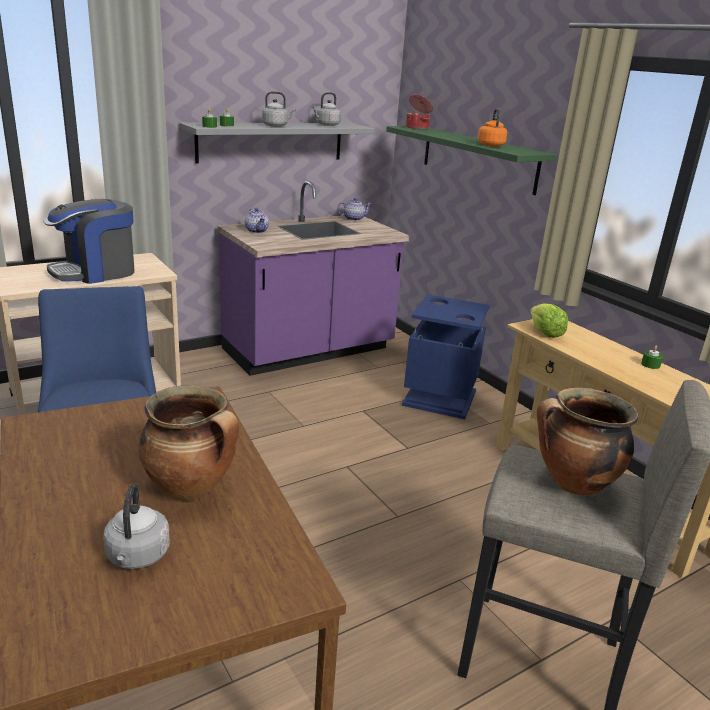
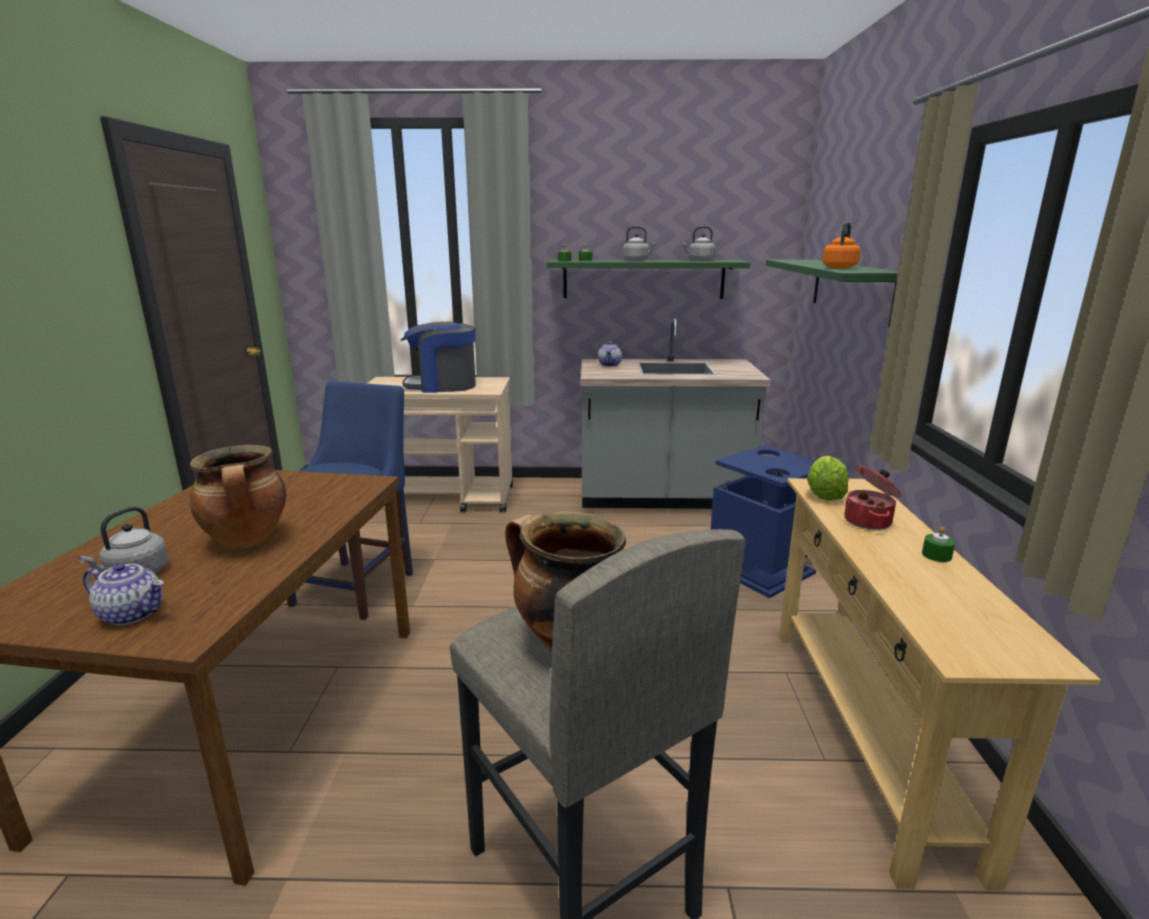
camera: 35 degrees right, 5 degrees down
grey shelf [179,122,375,163] -> green shelf [547,260,750,299]
purple counter [217,181,409,376] -> grey counter [581,318,771,509]
teapot [337,198,372,221] -> teapot moved to [83,563,164,625]
cooking pot [406,94,433,129] -> cooking pot moved to [844,465,901,530]

